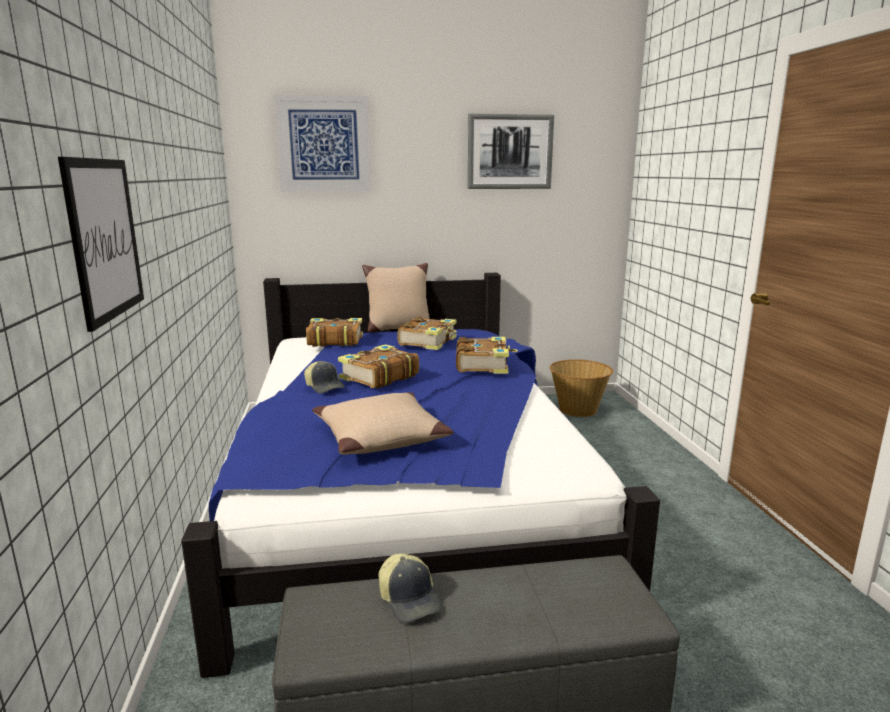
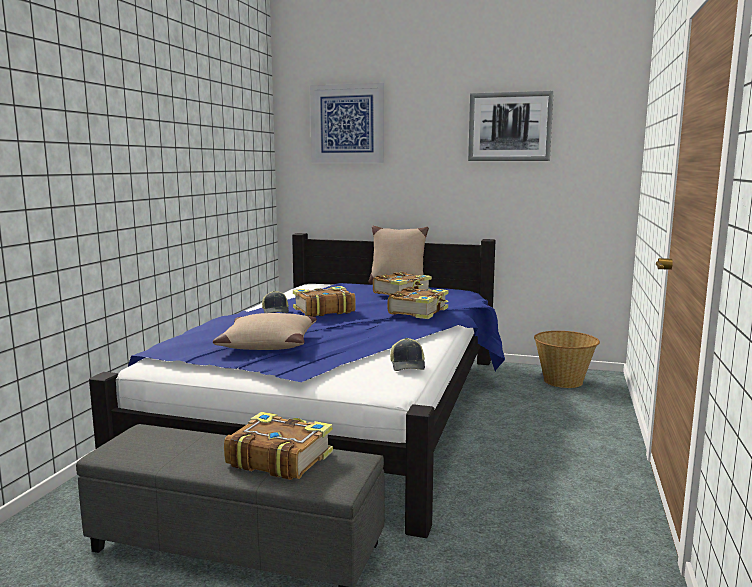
camera: 25 degrees right, 5 degrees down
picture [58,157,144,332] -> none
book [306,318,363,347] -> book moved to [224,412,333,480]
cap [378,554,442,623] -> cap moved to [390,338,425,371]

